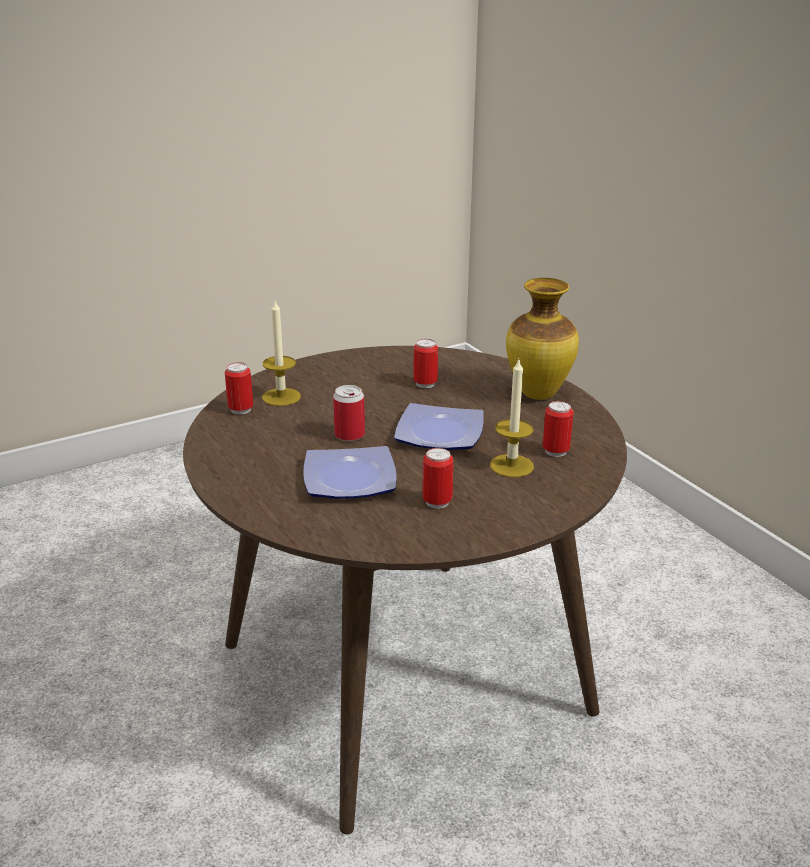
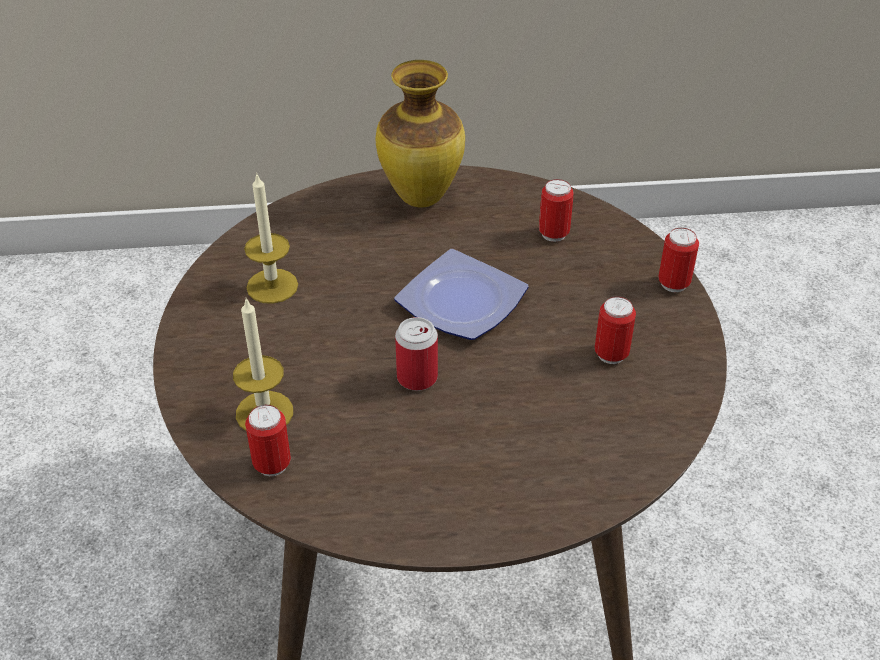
camera: 65 degrees left, 15 degrees up
plate [303,446,397,499] -> none
can [413,339,438,388] -> can moved to [658,228,699,292]
candle [490,360,534,477] -> candle moved to [244,173,298,304]

